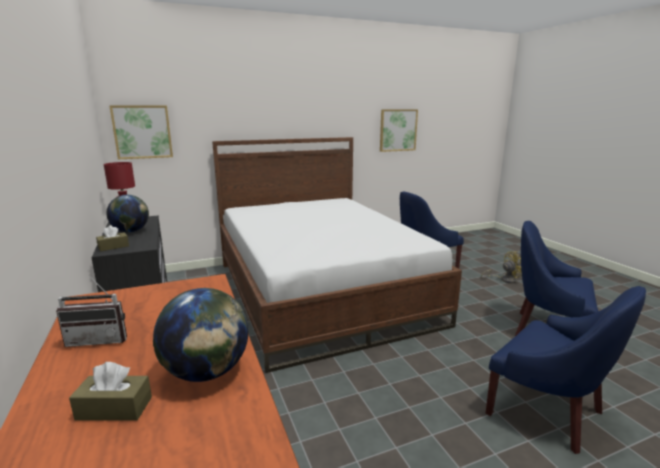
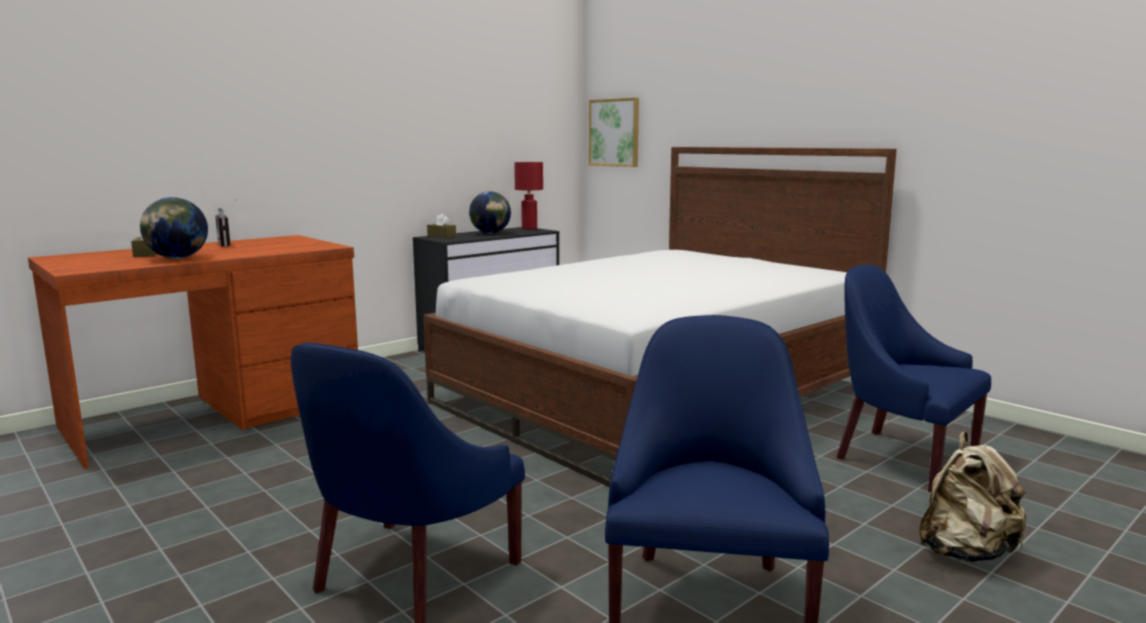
camera: 70 degrees right, 5 degrees down
picture [380,109,418,152] -> none
yellow fan [481,251,522,283] -> beige backpack [919,432,1028,562]

